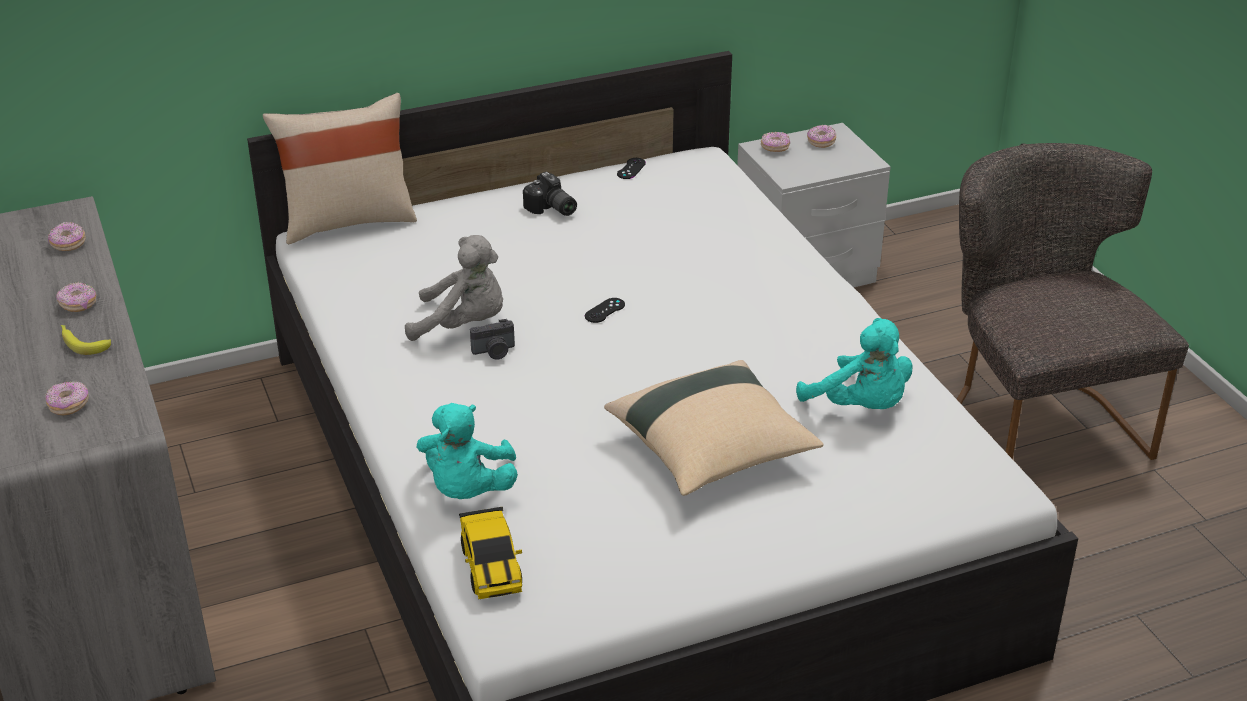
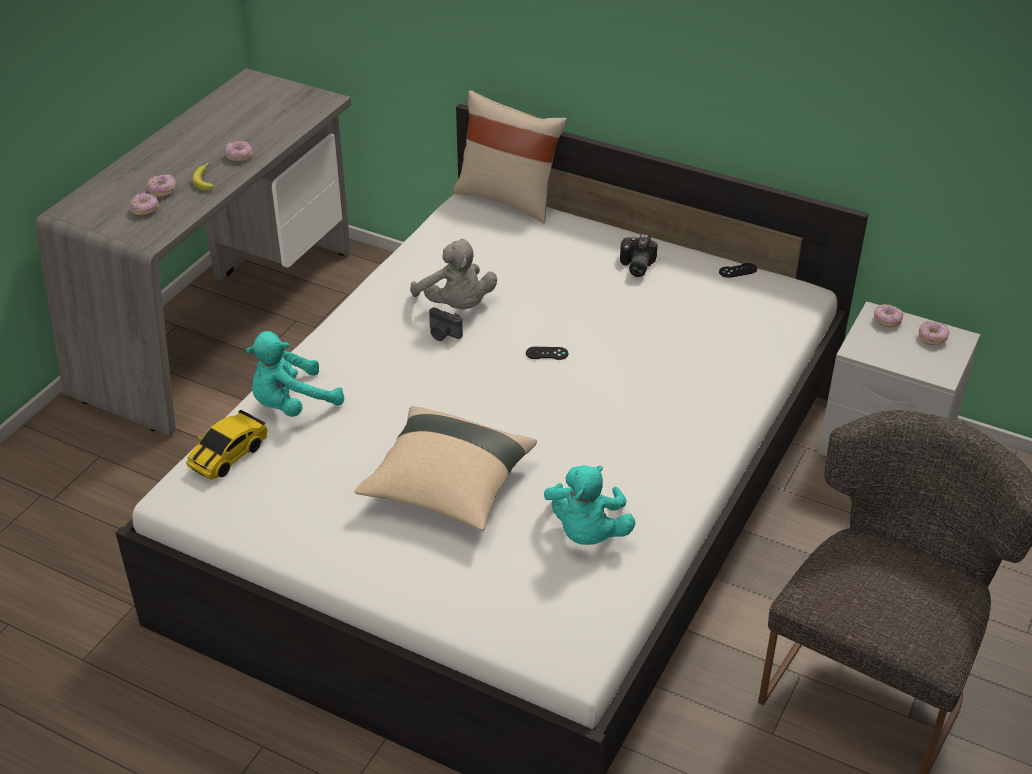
camera: 50 degrees right, 5 degrees up
donut [48,222,86,251] -> donut moved to [147,174,176,197]

